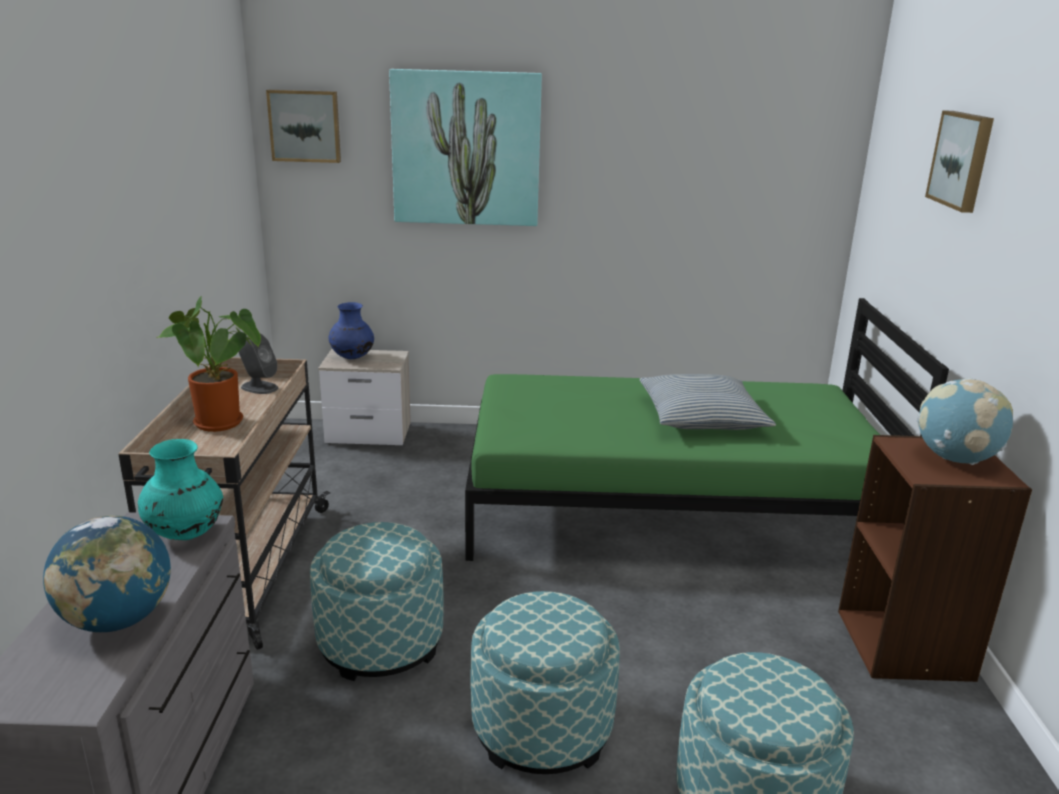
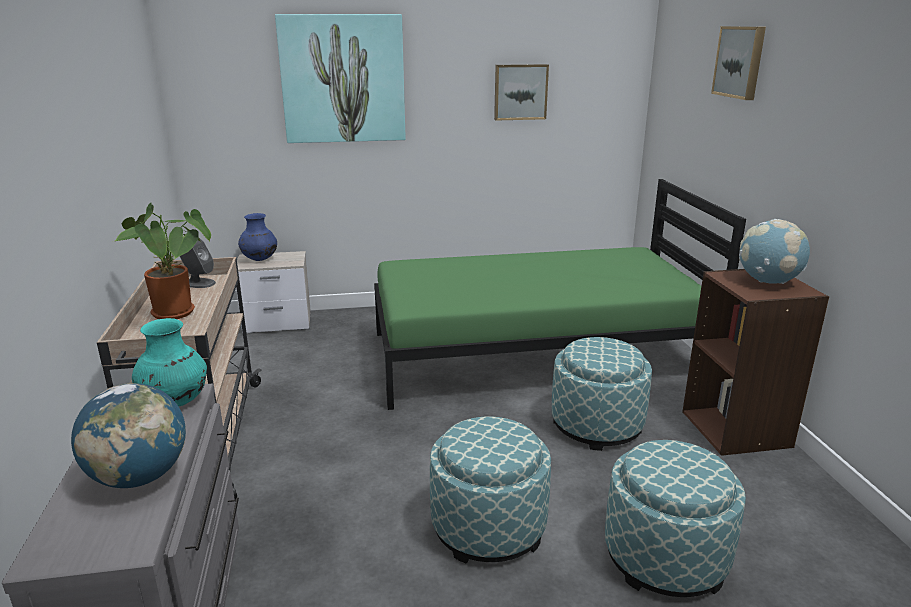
camera: 10 degrees left, 0 degrees up
picture [266,90,341,163] -> picture moved to [494,64,549,121]
ottoman [310,522,444,681] -> ottoman moved to [552,337,652,451]
pillow [640,374,776,430] -> none

